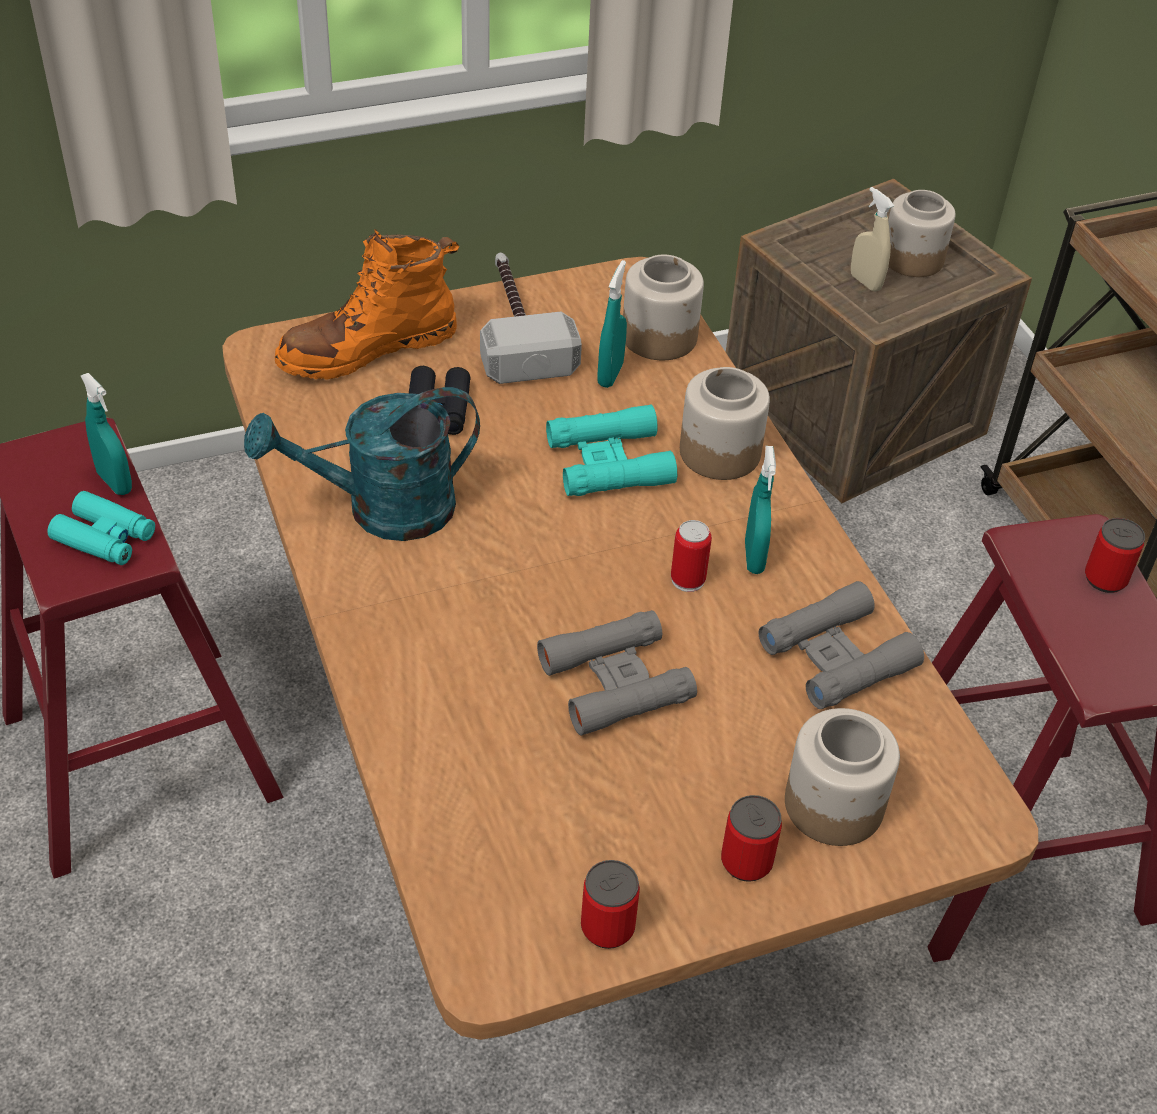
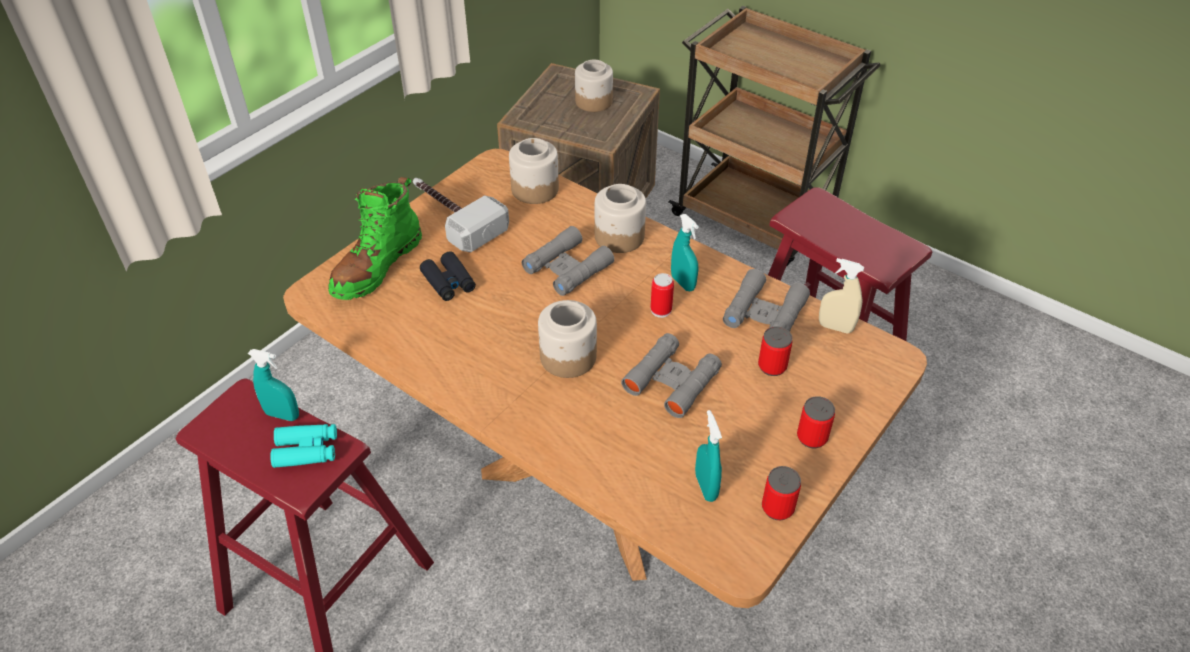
camera: 30 degrees left, 0 degrees up
turquoise watering can [244,387,480,541] -> none
orange boot [275,229,459,380] -> green boot [328,177,422,300]
turquoise binoculars [546,405,677,496] -> grey binoculars [522,226,614,296]
turquoise spray bottle [597,260,627,388] -> turquoise spray bottle moved to [695,410,722,502]
jar [785,708,900,846] -> jar moved to [538,300,597,378]
beige spray bottle [851,187,894,292] -> beige spray bottle moved to [819,258,864,334]
can [1085,518,1145,593] -> can moved to [758,327,793,376]

